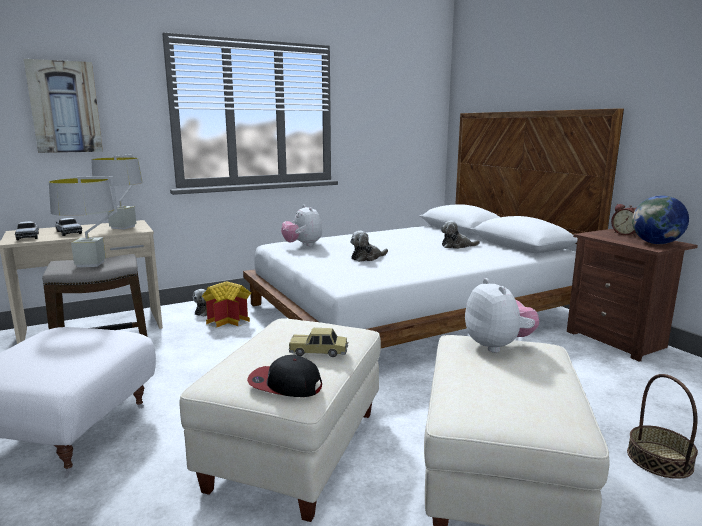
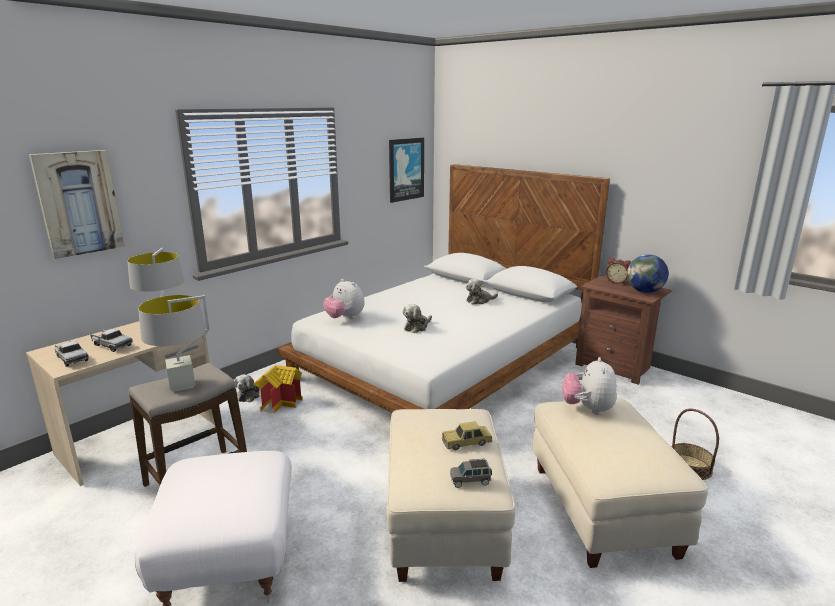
camera: 20 degrees left, 5 degrees up
cap [247,355,322,397] -> grey toy car [450,459,492,488]
plush toy [465,278,539,353] -> plush toy turned 135 degrees counterclockwise [562,357,617,415]
none -> picture [389,138,424,203]

